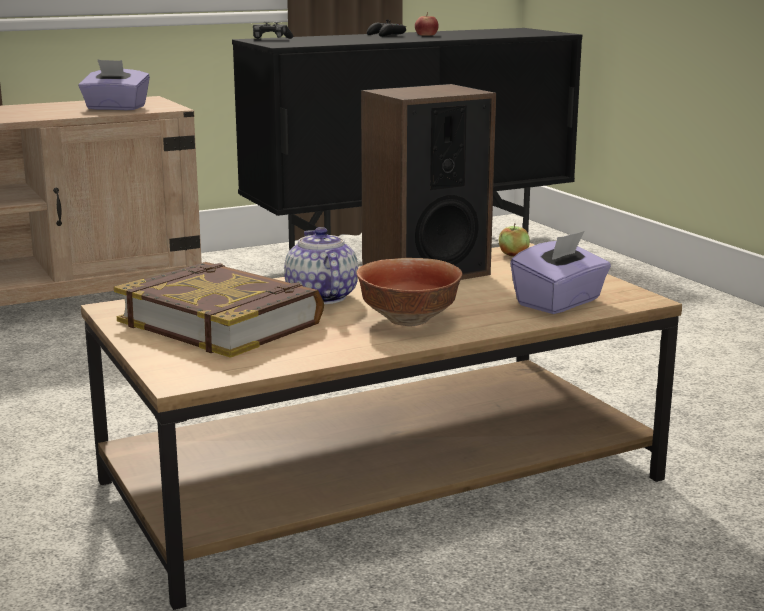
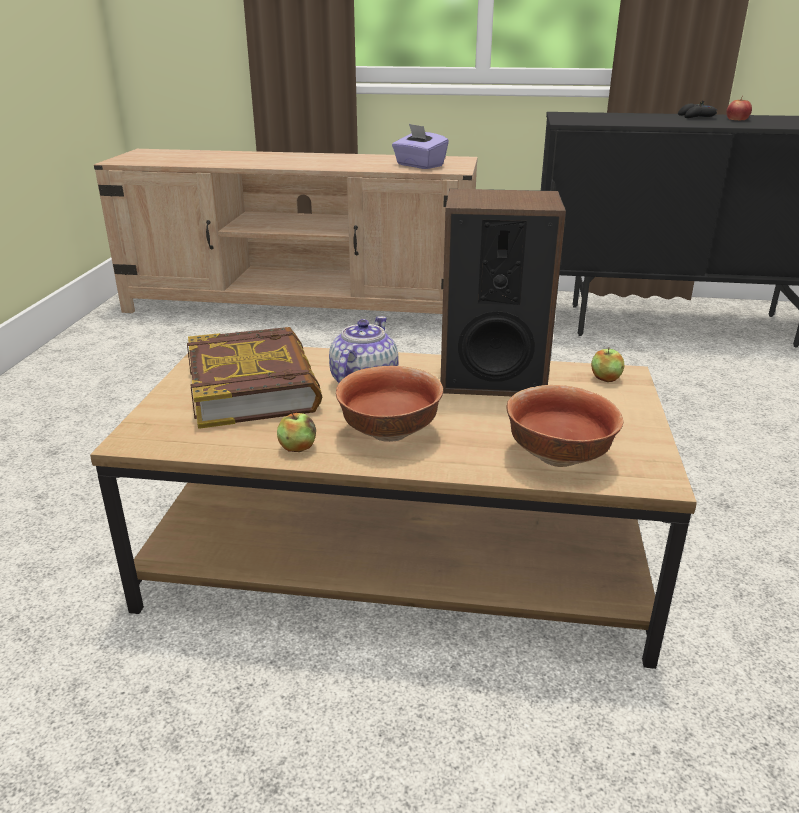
camera: 35 degrees right, 10 degrees up
game controller [253,21,293,39] -> none
purple tissue box [510,231,611,314] -> bowl [506,385,623,467]
none -> apple [277,410,316,452]

